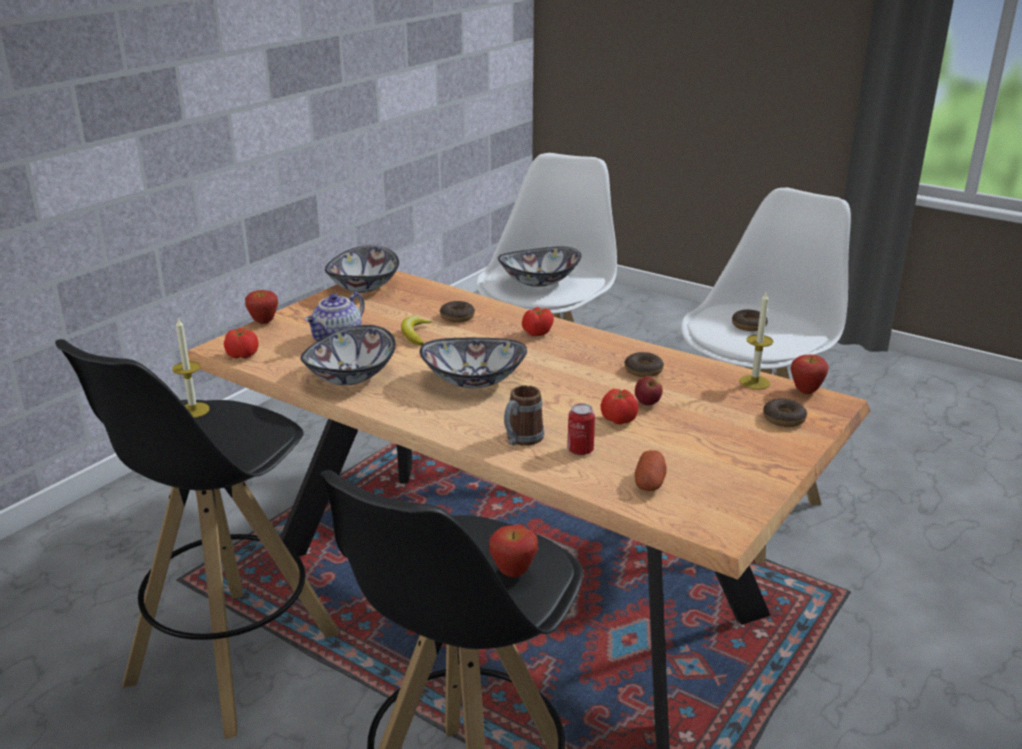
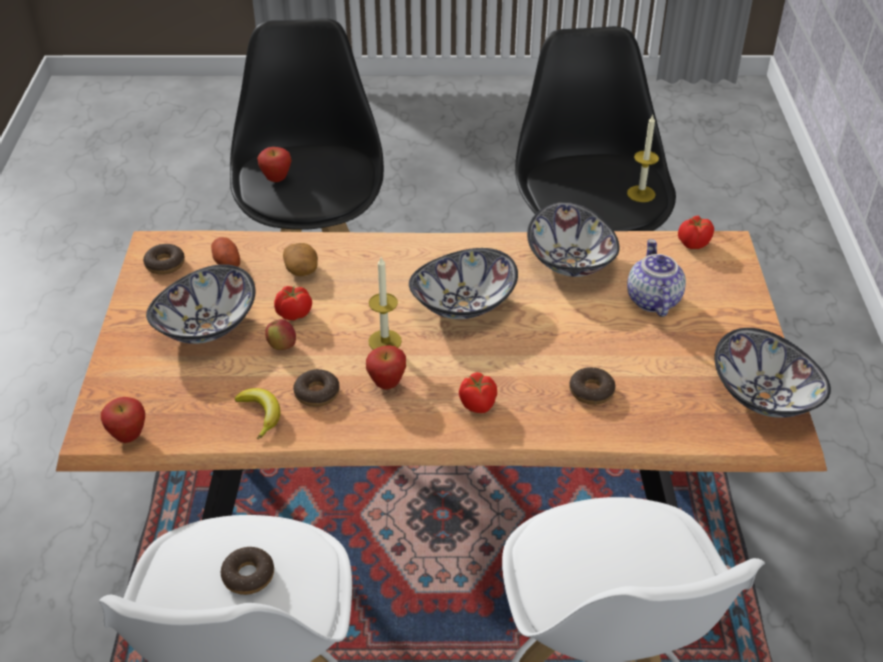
camera: 145 degrees right, 15 degrees up
apple [245,290,278,324] -> apple moved to [366,345,406,389]
banana [401,316,432,346] -> banana moved to [234,388,280,440]
bowl [498,246,581,287] -> bowl moved to [146,264,255,344]
mug [504,385,544,446] -> none
can [567,403,595,455] -> potato [283,243,318,276]
candle [739,292,773,390] -> candle moved to [368,257,402,350]
donut [763,398,807,427] -> donut moved to [143,244,185,275]

